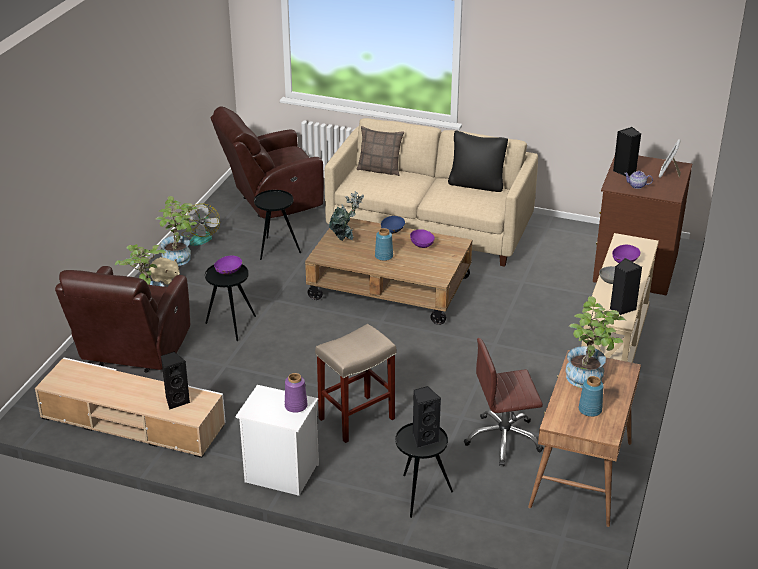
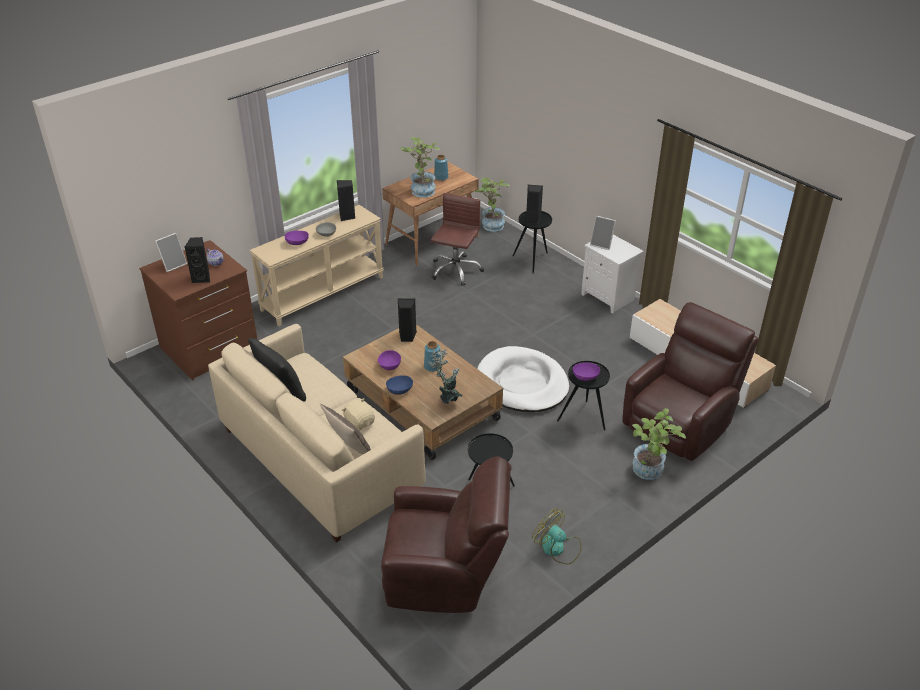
camera: 150 degrees left, 5 degrees up
beige plush toy [149,257,180,285] -> beige plush toy moved to [342,398,375,431]
potted plant [156,196,198,266] -> potted plant moved to [475,178,510,232]
black speaker [161,352,191,410] -> black speaker moved to [397,298,416,342]
fan [181,204,220,246] -> fan turned 75 degrees counterclockwise [532,508,582,564]
purple vase [285,373,308,413] -> picture frame [590,216,616,250]
beige stool [315,324,396,443] -> none
brown office chair [464,338,543,466] -> brown office chair turned 90 degrees counterclockwise [431,193,484,286]
none -> white dog bed [477,346,569,412]

